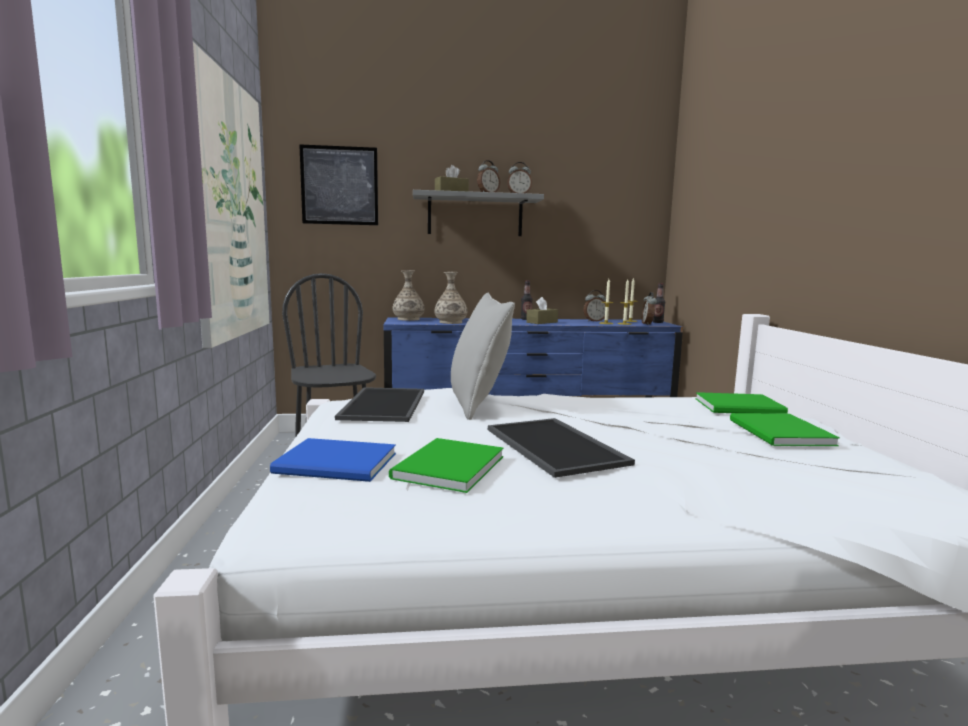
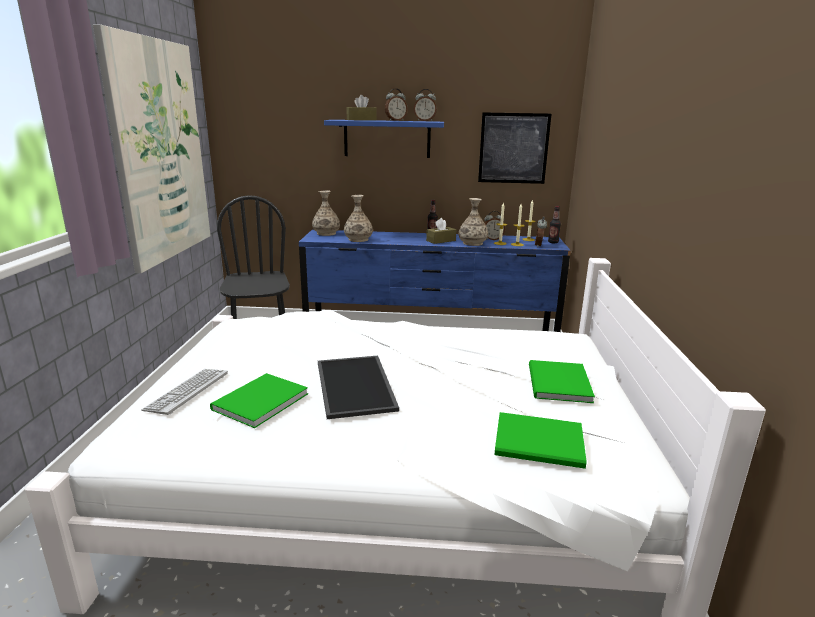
camera: 10 degrees right, 10 degrees up
blue book [270,438,396,482] -> keyboard [141,369,228,415]
picture [299,144,378,225] -> picture moved to [478,112,551,184]
tray [335,387,424,422] -> none
grey shelf [413,190,544,236] -> blue shelf [324,120,444,158]
grey pillow [451,292,515,420] -> none
green book [696,392,788,414] -> green book moved to [494,412,587,469]
none -> vase [459,198,488,246]

